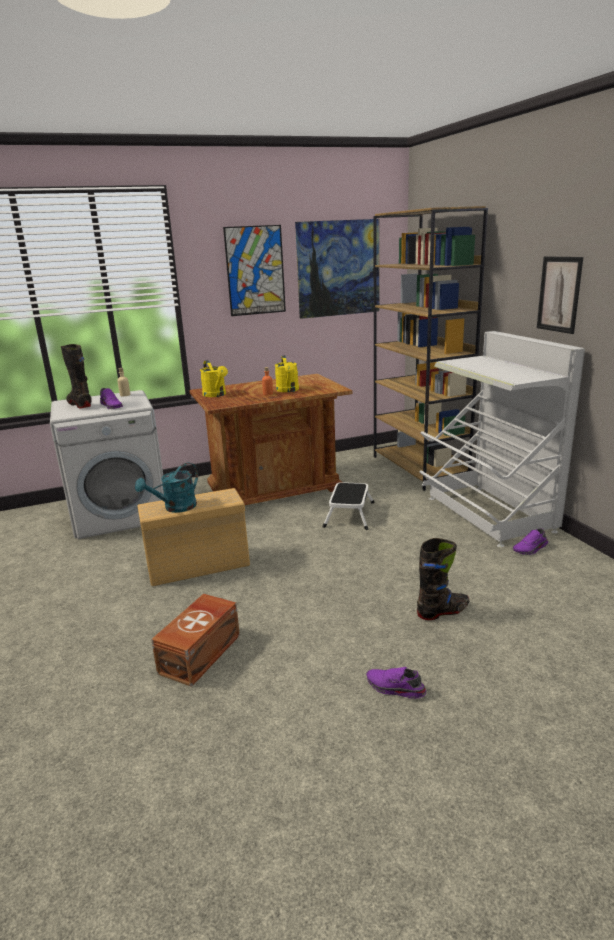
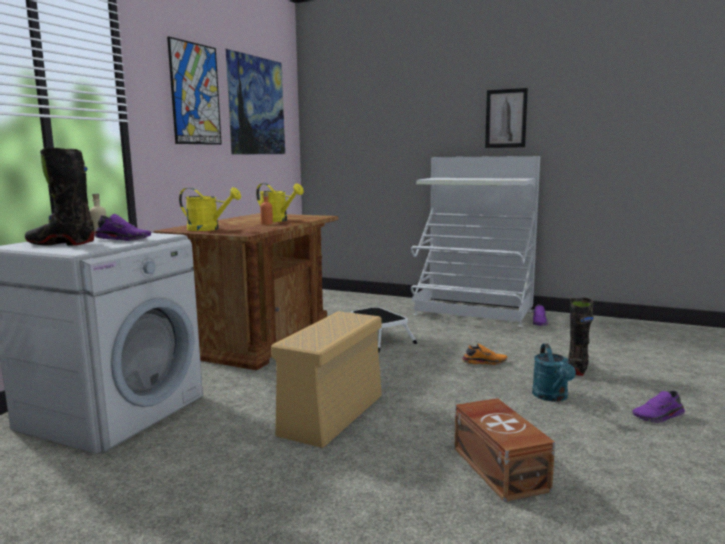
camera: 45 degrees left, 10 degrees down
turquoise watering can [135,462,198,513] -> turquoise watering can moved to [532,344,576,402]
brown bookcase [374,206,488,491] -> none
none -> orange shoe [462,344,507,365]

